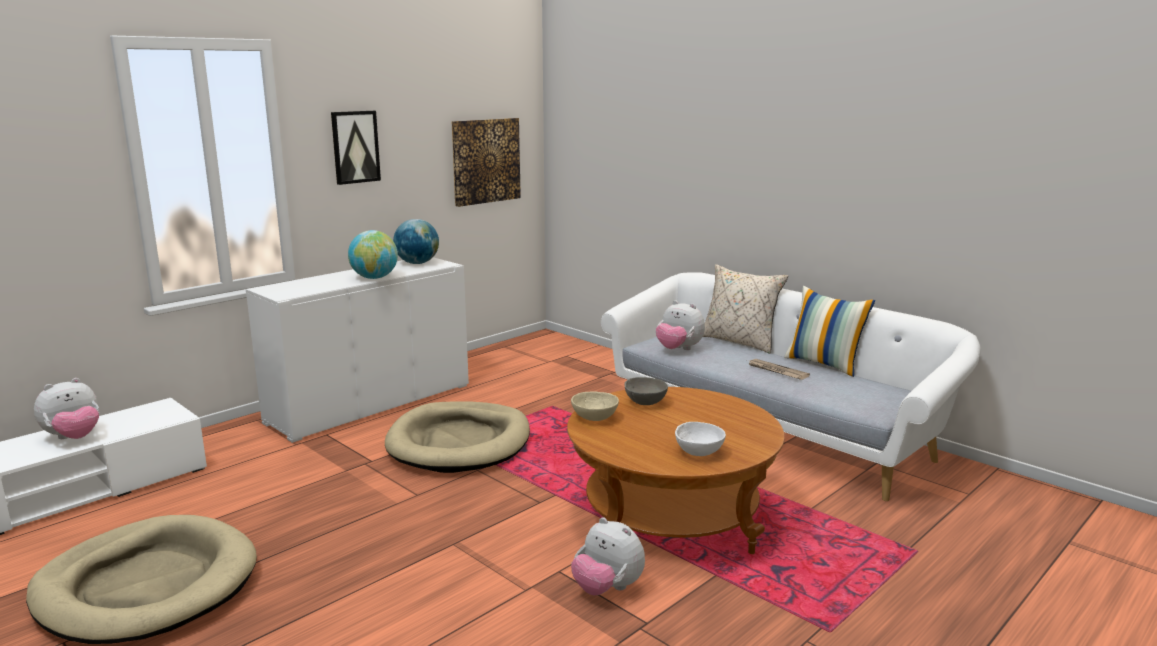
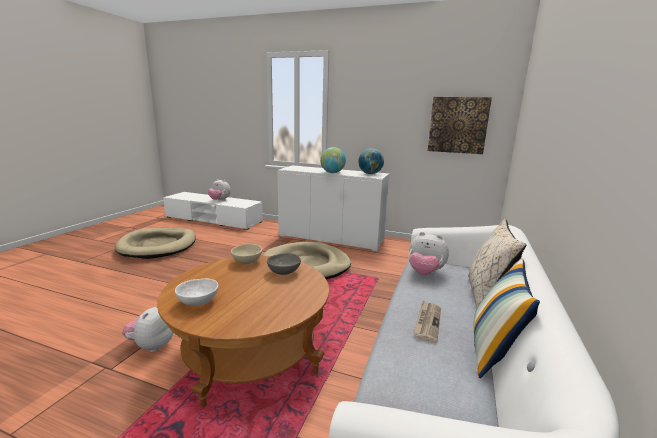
camera: 65 degrees right, 0 degrees up
picture [331,111,381,185] -> none
plush toy [656,300,705,350] -> plush toy turned 75 degrees counterclockwise [409,232,449,275]

